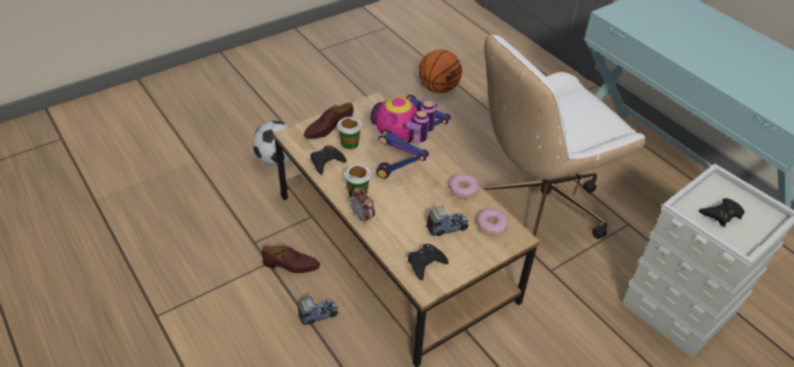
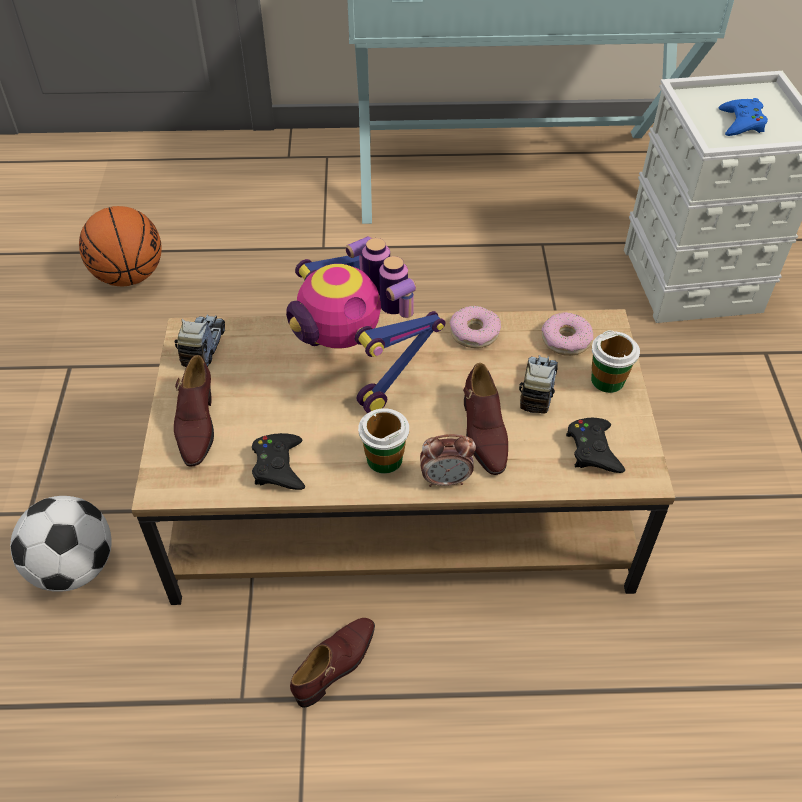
camera: 55 degrees left, 5 degrees up
toy truck [298,296,338,325] -> toy truck moved to [174,315,225,367]
cup [337,116,362,149] -> cup moved to [591,330,640,393]
white office chair [481,35,647,239] -> none
black game controller [699,198,745,227] -> blue game controller [719,98,768,136]
none -> brown shoe [463,363,508,475]

